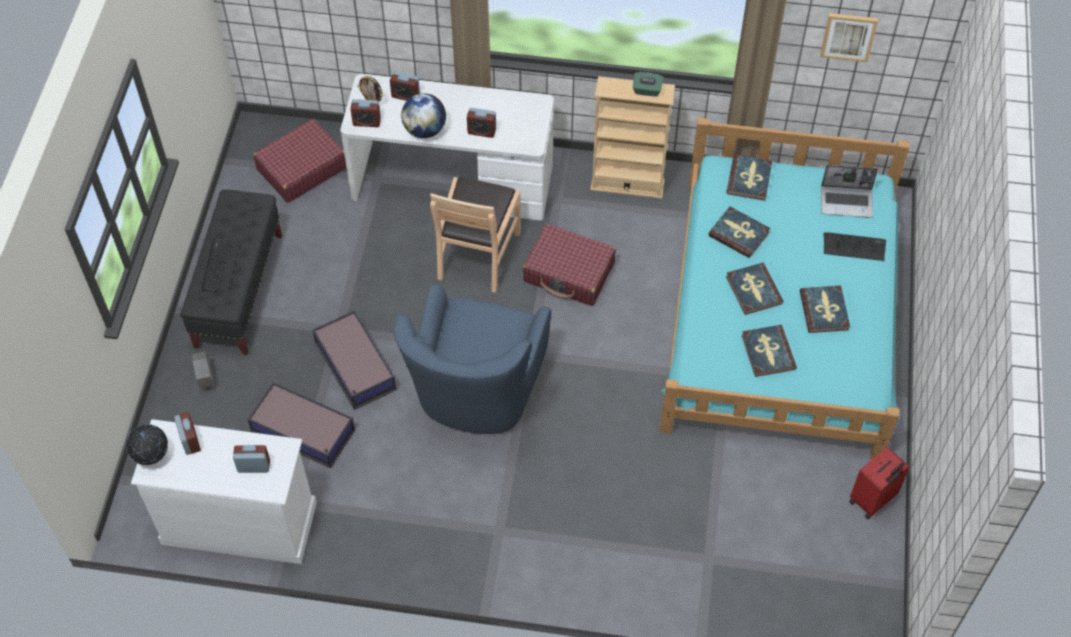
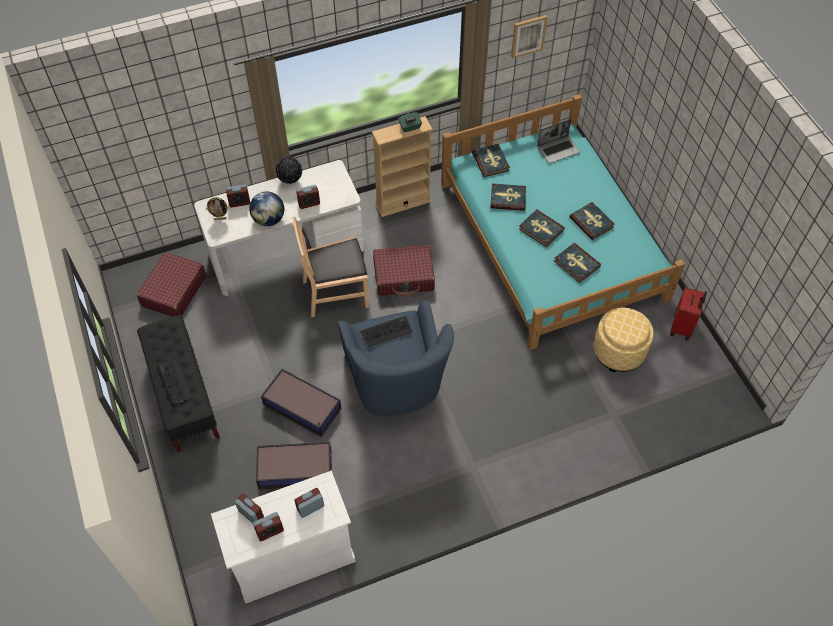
camera: 30 degrees left, 0 degrees up
globe [126,424,168,465] -> globe moved to [276,157,302,184]
grey planter [192,351,214,389] -> none
alarm clock [351,99,381,127] -> alarm clock moved to [253,512,284,541]
brown chair [430,177,521,293] -> brown chair turned 90 degrees clockwise [292,217,370,318]
keyboard [824,232,886,261] -> keyboard moved to [360,316,413,347]
none -> ottoman [593,308,654,372]

